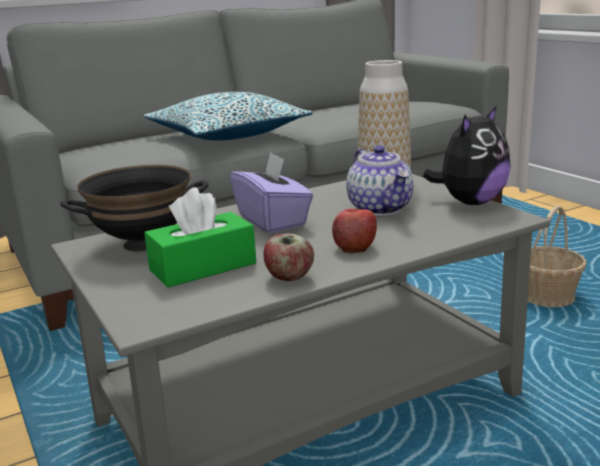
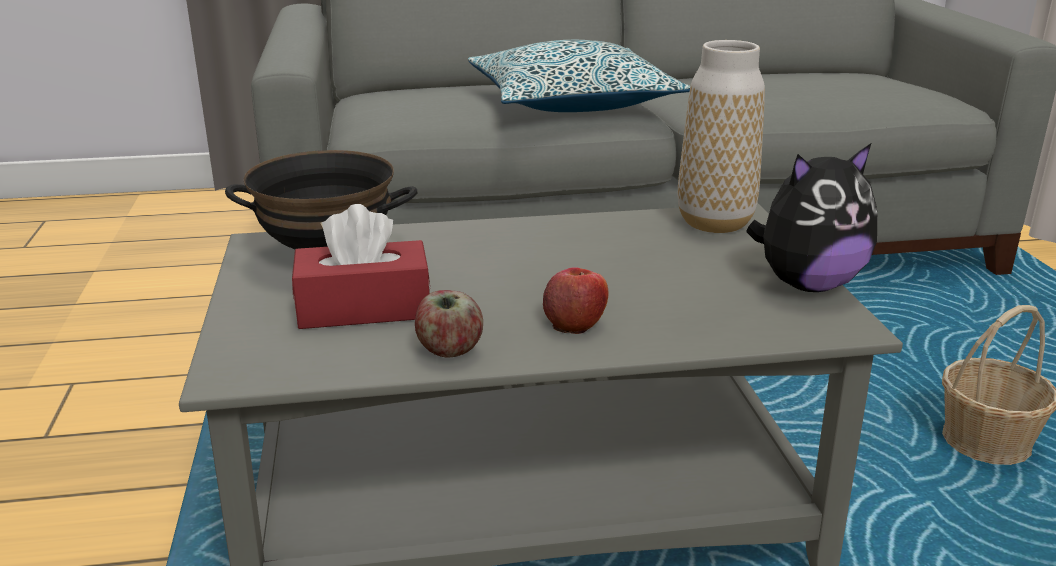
camera: 20 degrees right, 5 degrees up
green tissue box [144,187,256,287] -> red tissue box [292,204,431,329]
purple tissue box [230,152,313,233] -> none
teapot [346,145,413,216] -> none

